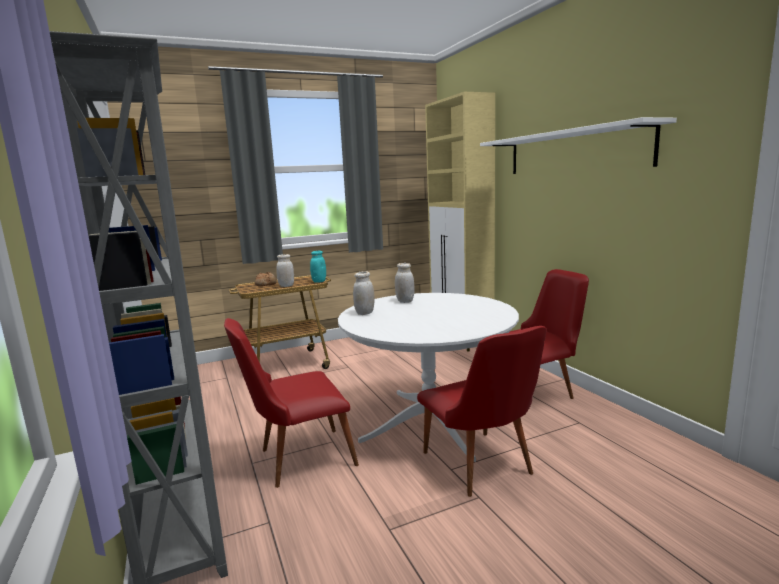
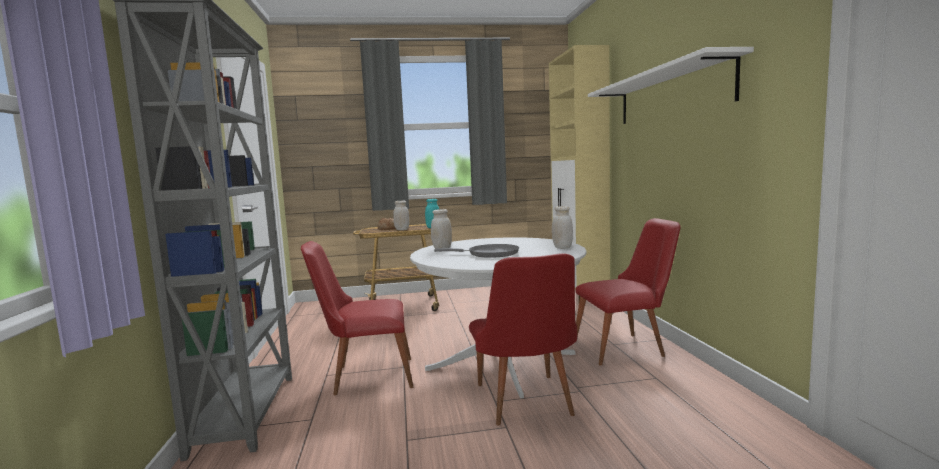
camera: 15 degrees right, 5 degrees down
white jar [395,263,414,303] -> white jar moved to [552,206,573,249]
none -> grey frying pan [434,244,519,258]

